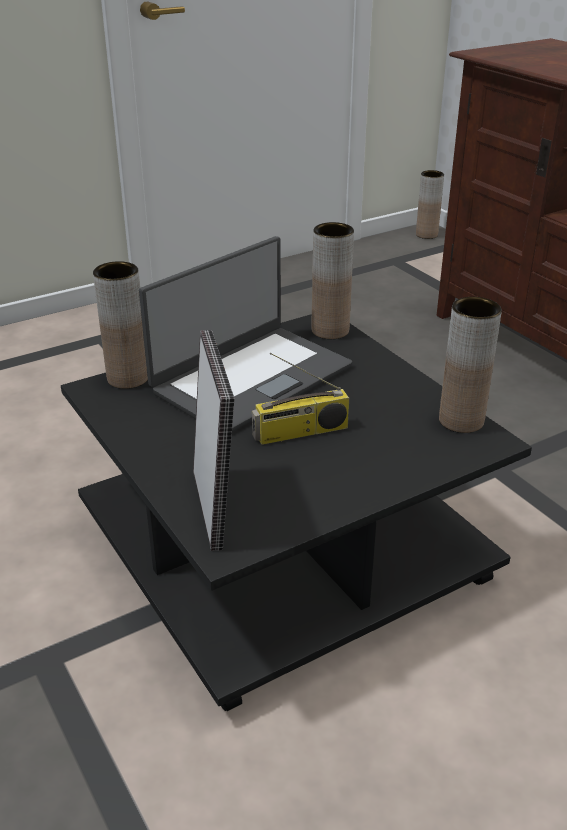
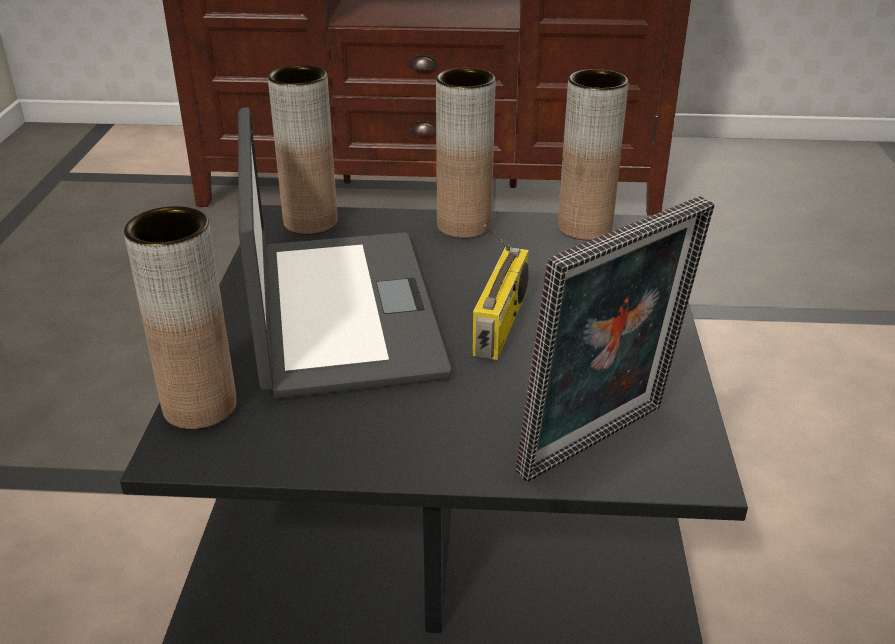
camera: 55 degrees left, 0 degrees up
picture frame [193,330,234,551] -> picture frame turned 120 degrees clockwise [516,196,715,482]
brown vase [416,170,444,239] -> brown vase moved to [436,68,496,238]

